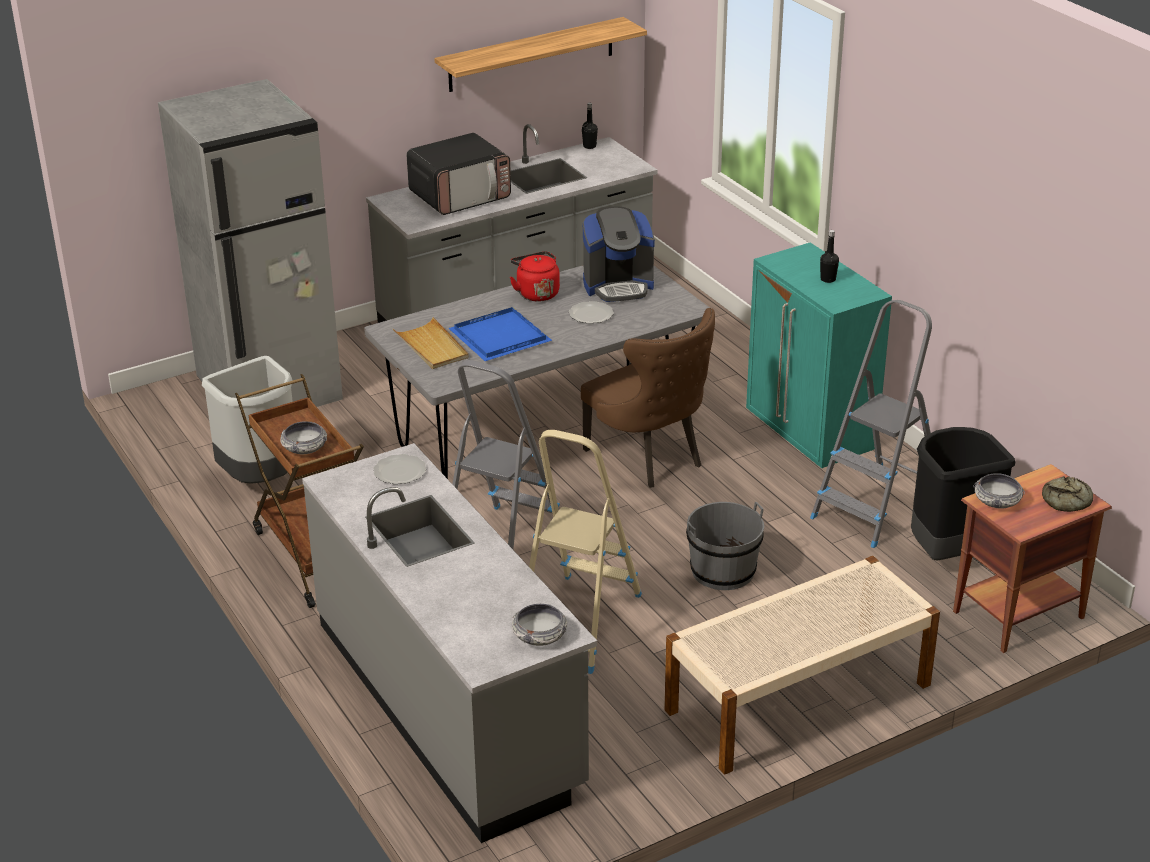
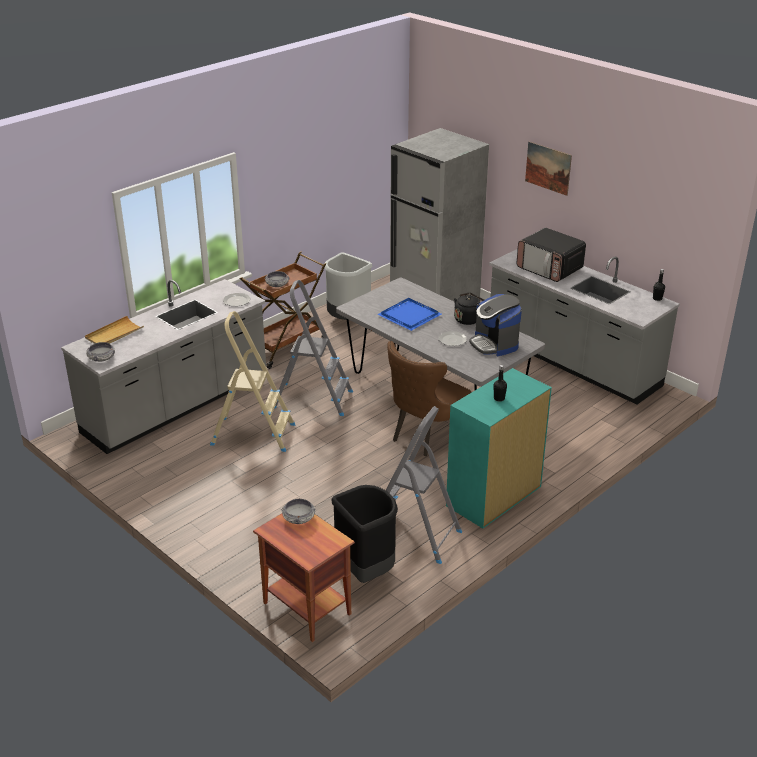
camera: 75 degrees right, 0 degrees up
beige tray [393,317,469,369] -> beige tray moved to [85,316,144,344]
shelf [434,17,647,92] -> none
red kettle [510,251,560,302] -> black kettle [454,293,484,325]
beige bench [664,556,940,775] -> none
grey bucket [686,502,764,590] -> none
bread [1042,476,1093,512] -> none
none -> picture [525,141,572,196]

